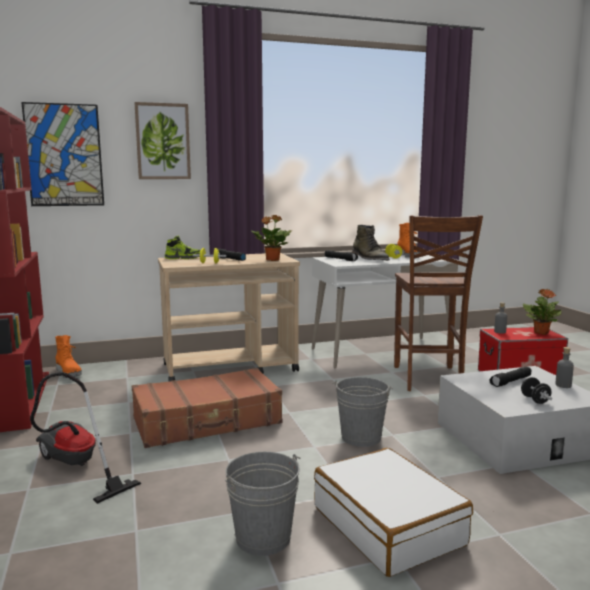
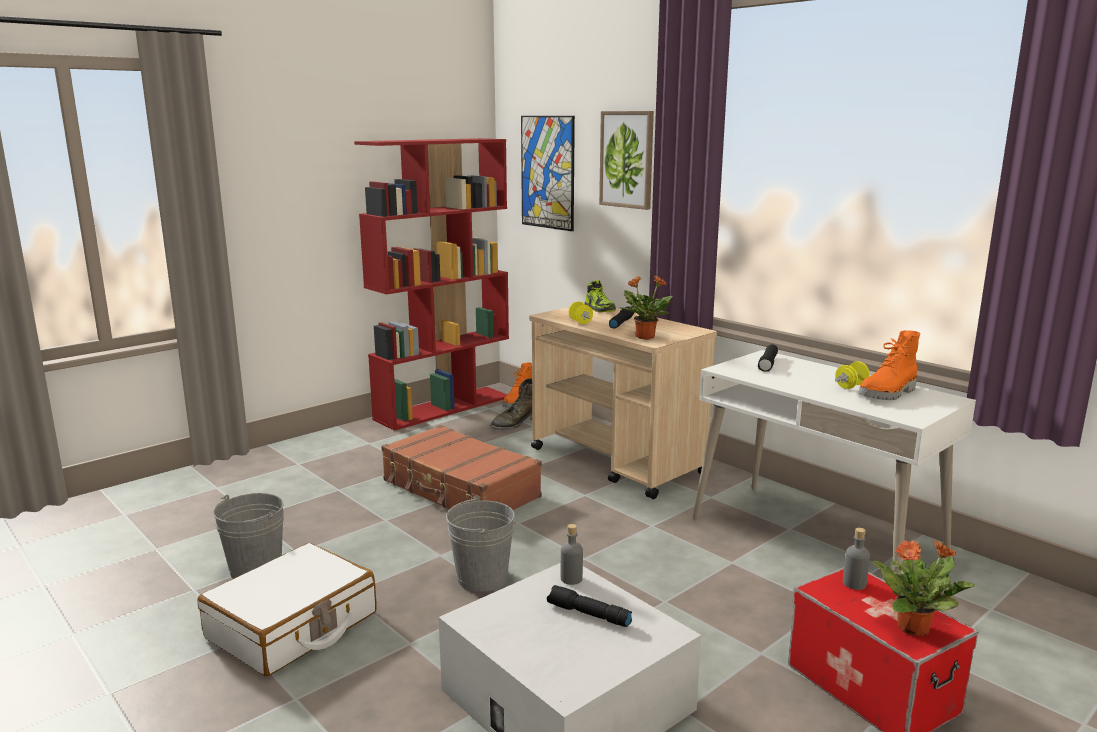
camera: 65 degrees right, 5 degrees up
vacuum cleaner [30,372,141,504] -> none
green boot [352,225,390,261] -> green boot moved to [490,378,532,430]
brown chair [394,215,483,391] -> none
black dumbbell [521,377,552,404] -> none
grey bottle [555,347,574,388] -> grey bottle moved to [561,524,583,585]

